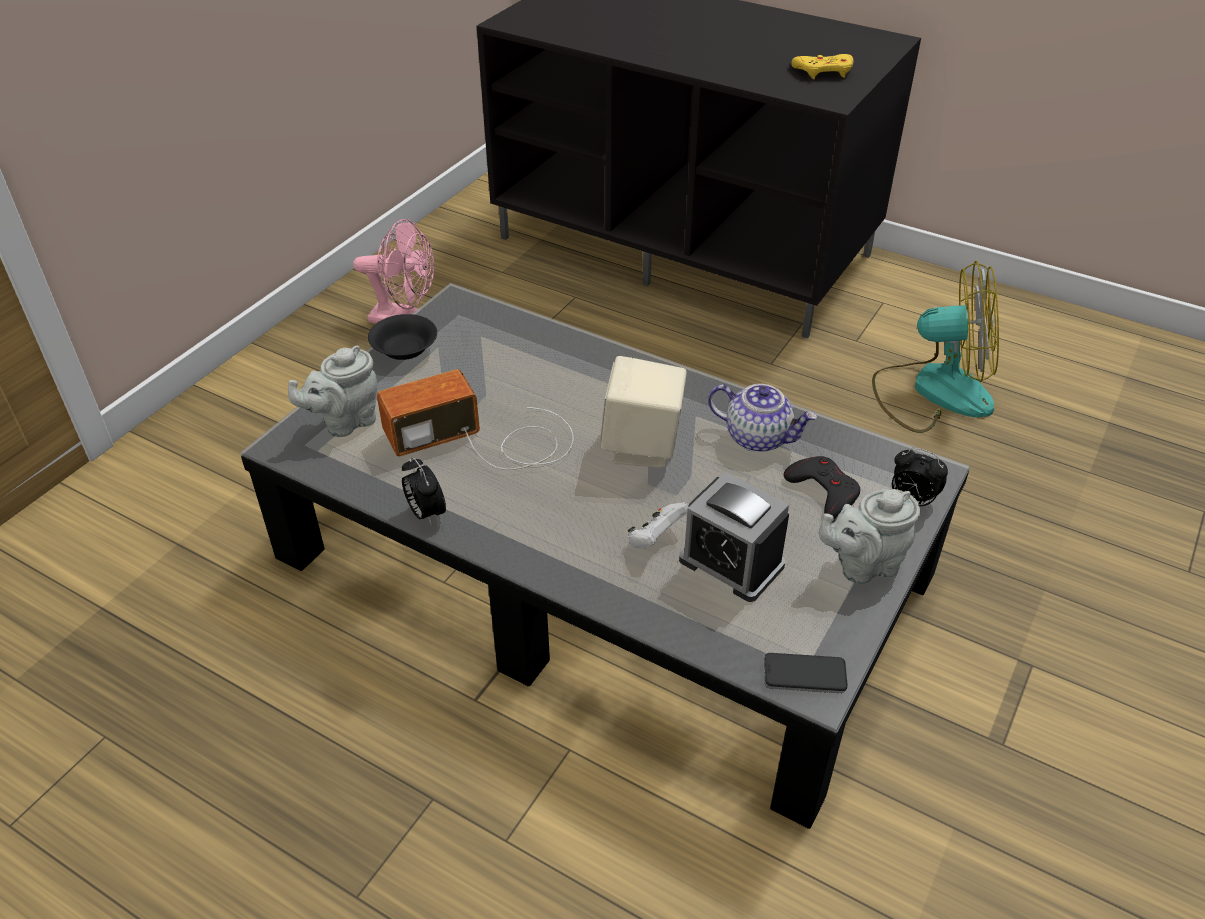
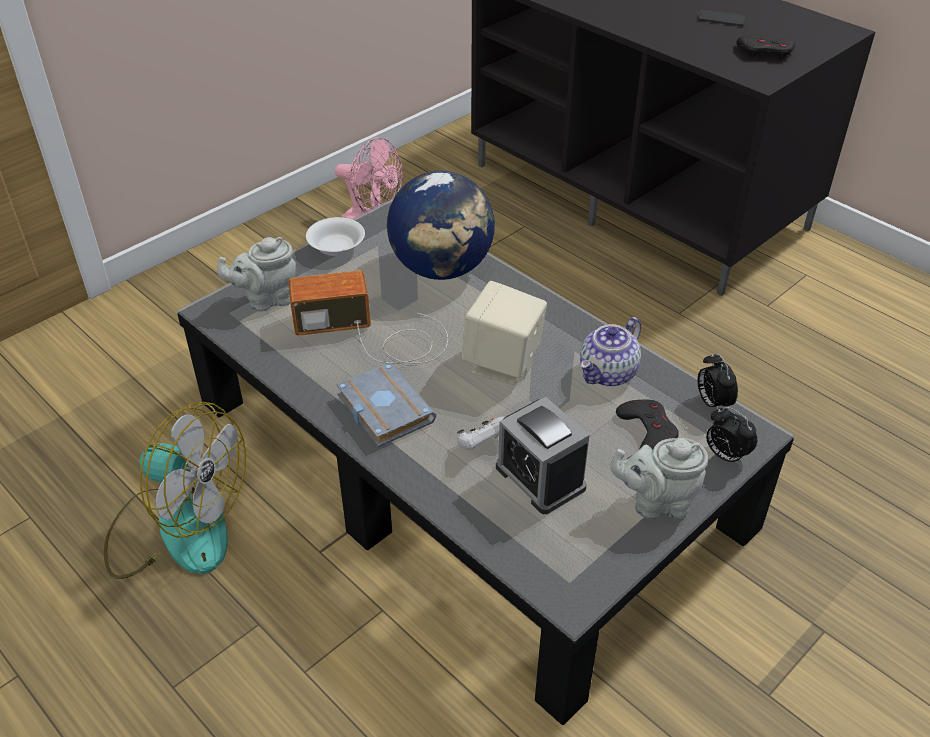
camera: 15 degrees right, 0 degrees up
black bowl [368,314,437,360] -> white bowl [306,217,365,256]
alarm clock [402,457,446,525] -> alarm clock moved to [697,353,738,409]
teapot [708,384,817,452] -> teapot turned 90 degrees clockwise [580,317,641,387]
phone [765,653,848,691] -> phone moved to [697,10,747,26]
yellow game controller [791,54,853,79] -> black game controller [737,36,795,61]
fan [872,261,999,433] -> fan moved to [104,402,246,579]
none -> grey book [336,362,436,447]
none -> globe [387,171,495,280]

